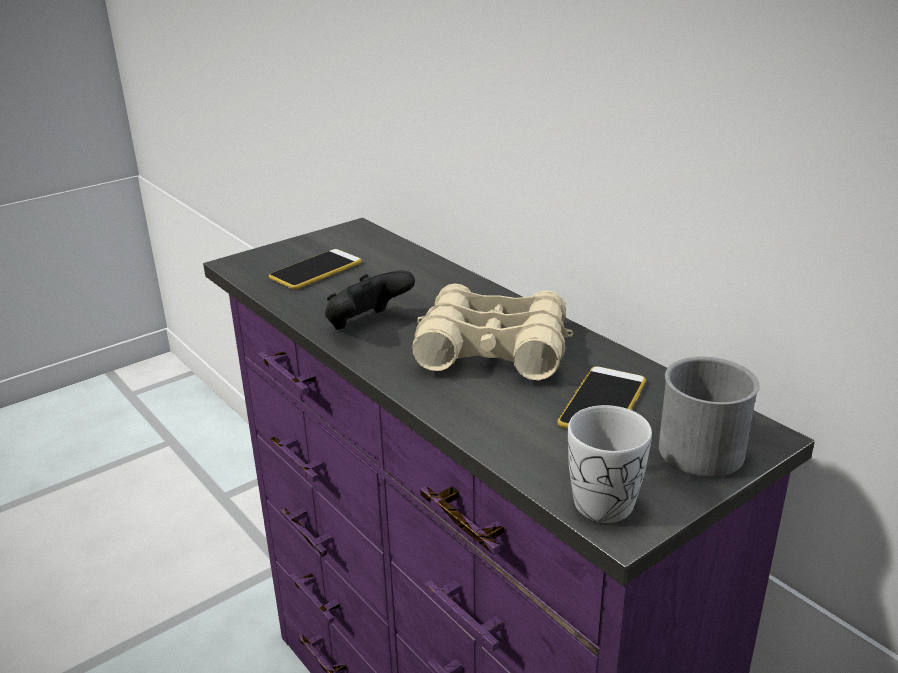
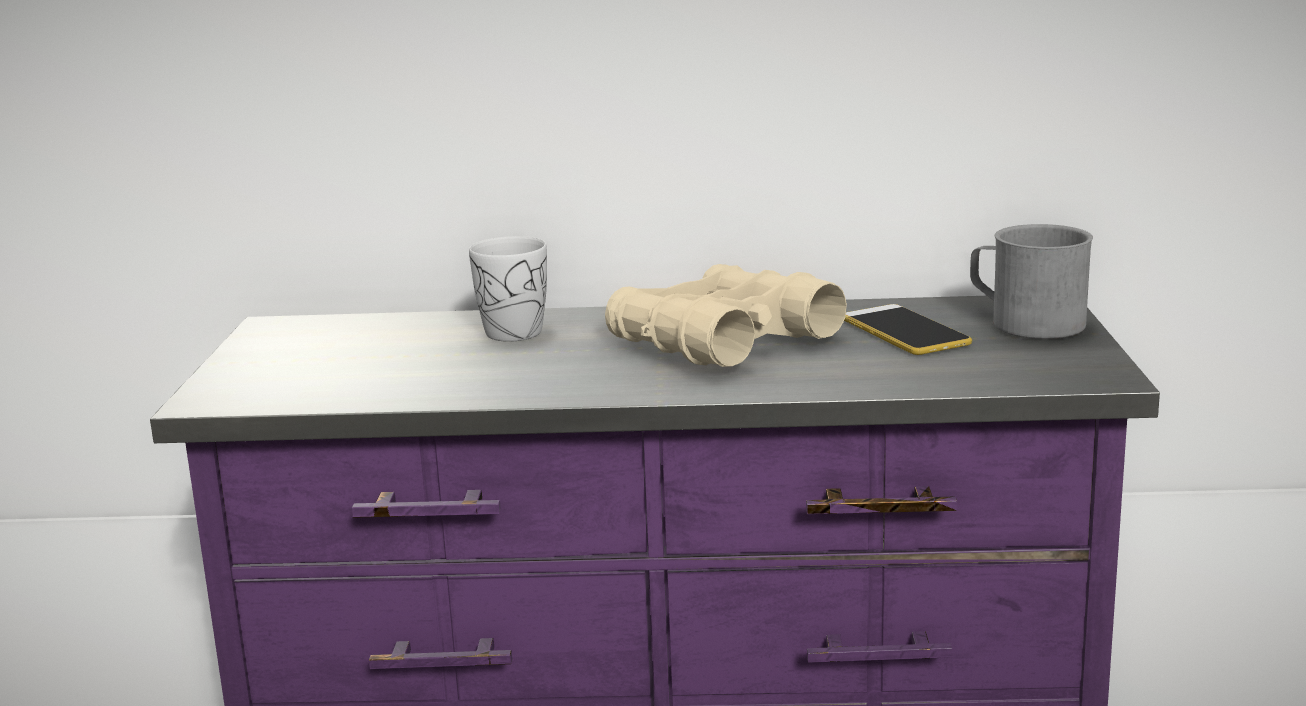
camera: 50 degrees left, 10 degrees down
phone [269,249,362,289] -> none
black game controller [325,270,415,330] -> none
white mug [568,405,652,523] -> white mug moved to [469,236,547,342]

